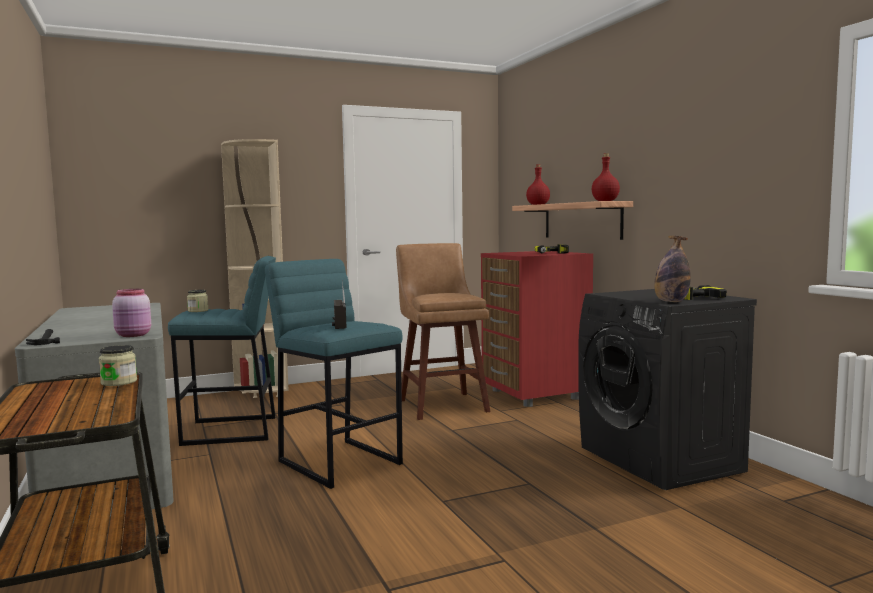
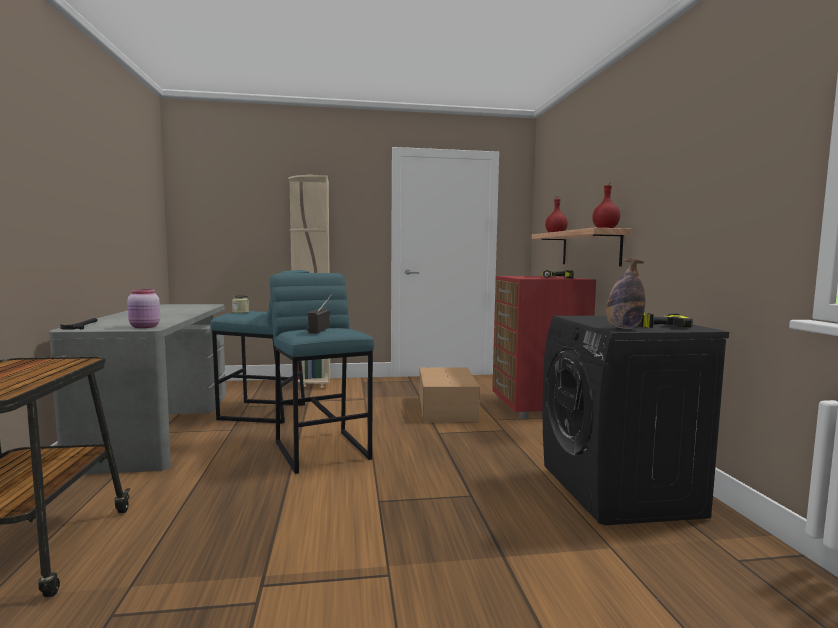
camera: 15 degrees right, 0 degrees up
jar [99,345,137,386] -> none
brown stool [396,243,491,420] -> cardboard box [419,367,480,422]

